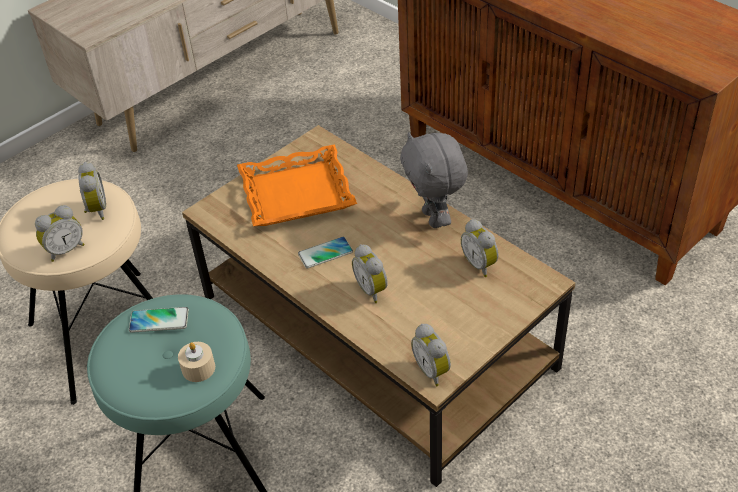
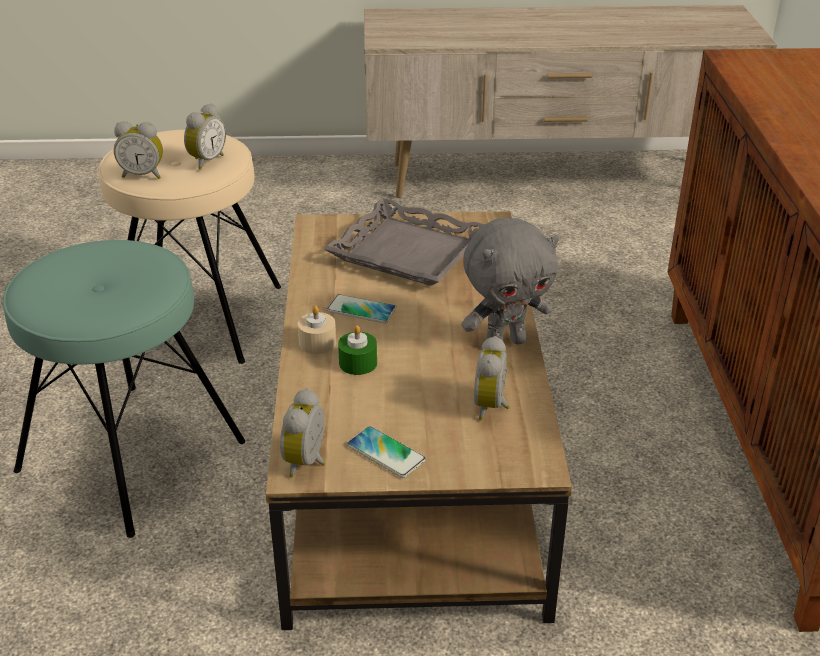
camera: 40 degrees right, 10 degrees down
phone [129,307,189,333] -> phone moved to [347,426,426,478]
beige candle [178,342,215,382] -> beige candle moved to [298,306,336,354]
orange tray [237,144,357,226] -> grey tray [323,198,485,286]
alarm clock [352,244,388,303] -> green candle [338,325,377,375]
grey plush toy [400,132,468,228] -> grey plush toy turned 135 degrees counterclockwise [461,218,559,345]

